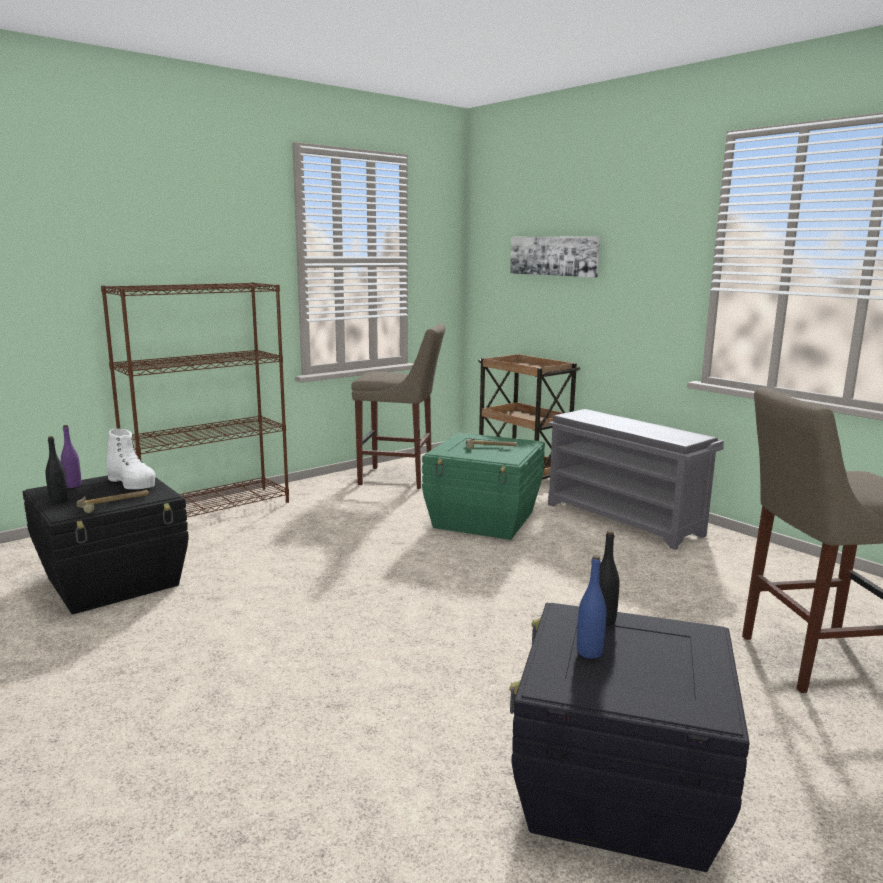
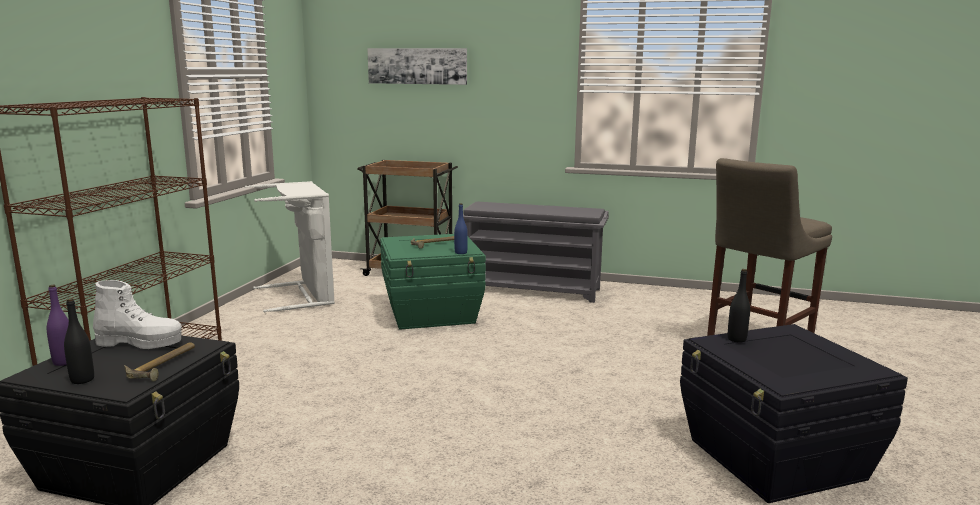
camera: 35 degrees left, 0 degrees up
beige stool [351,323,446,489] -> white laundry basket [245,181,334,312]
blue bottle [577,555,606,659] -> blue bottle moved to [454,203,468,254]

